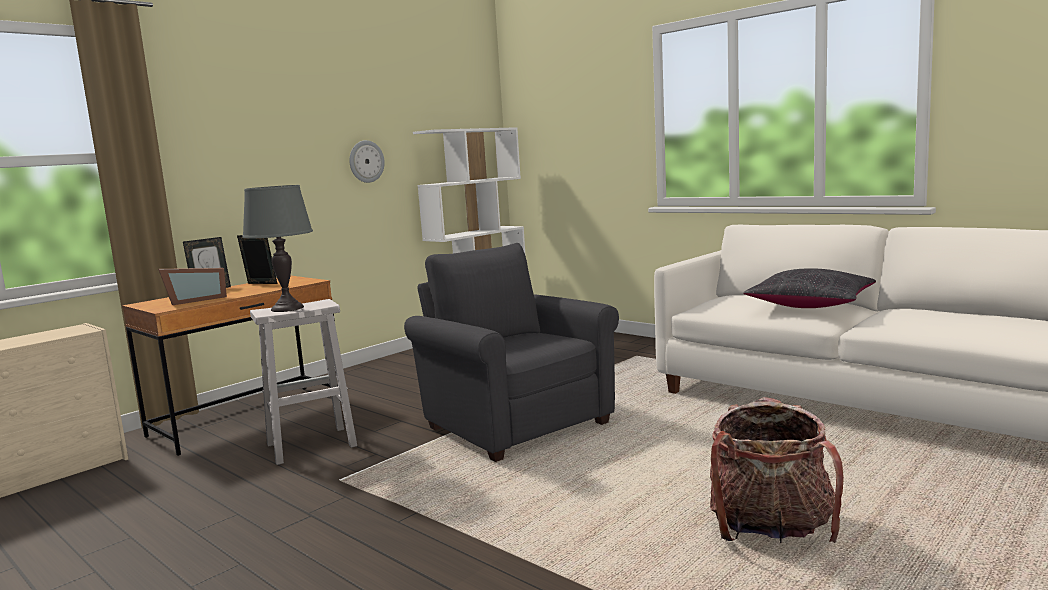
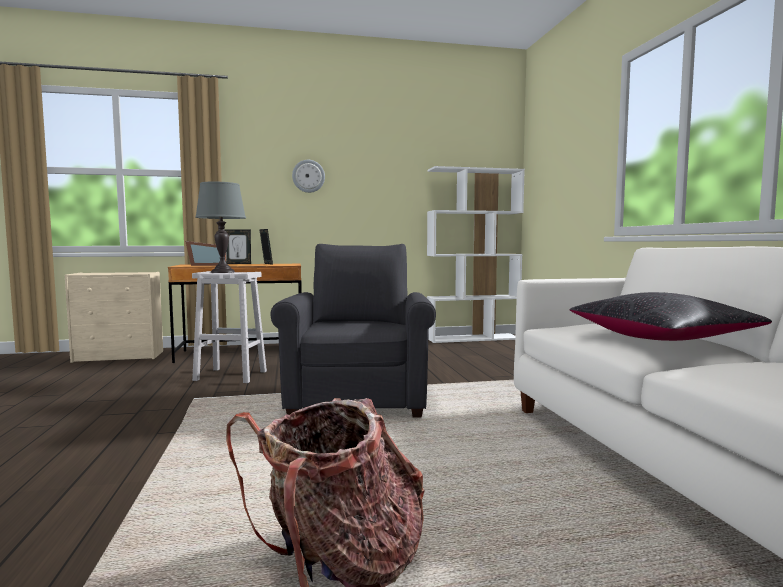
camera: 35 degrees right, 5 degrees down
wall clock [349,140,385,183] -> wall clock moved to [292,160,325,193]

